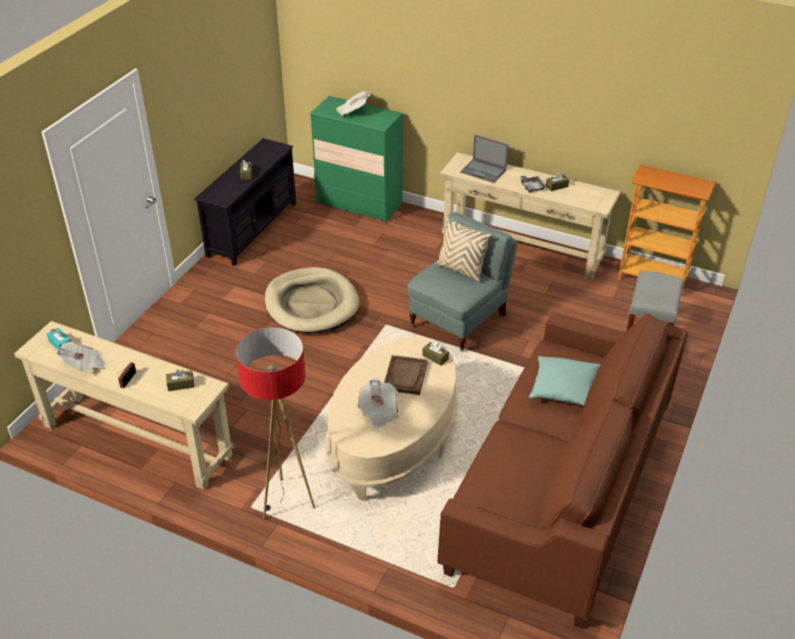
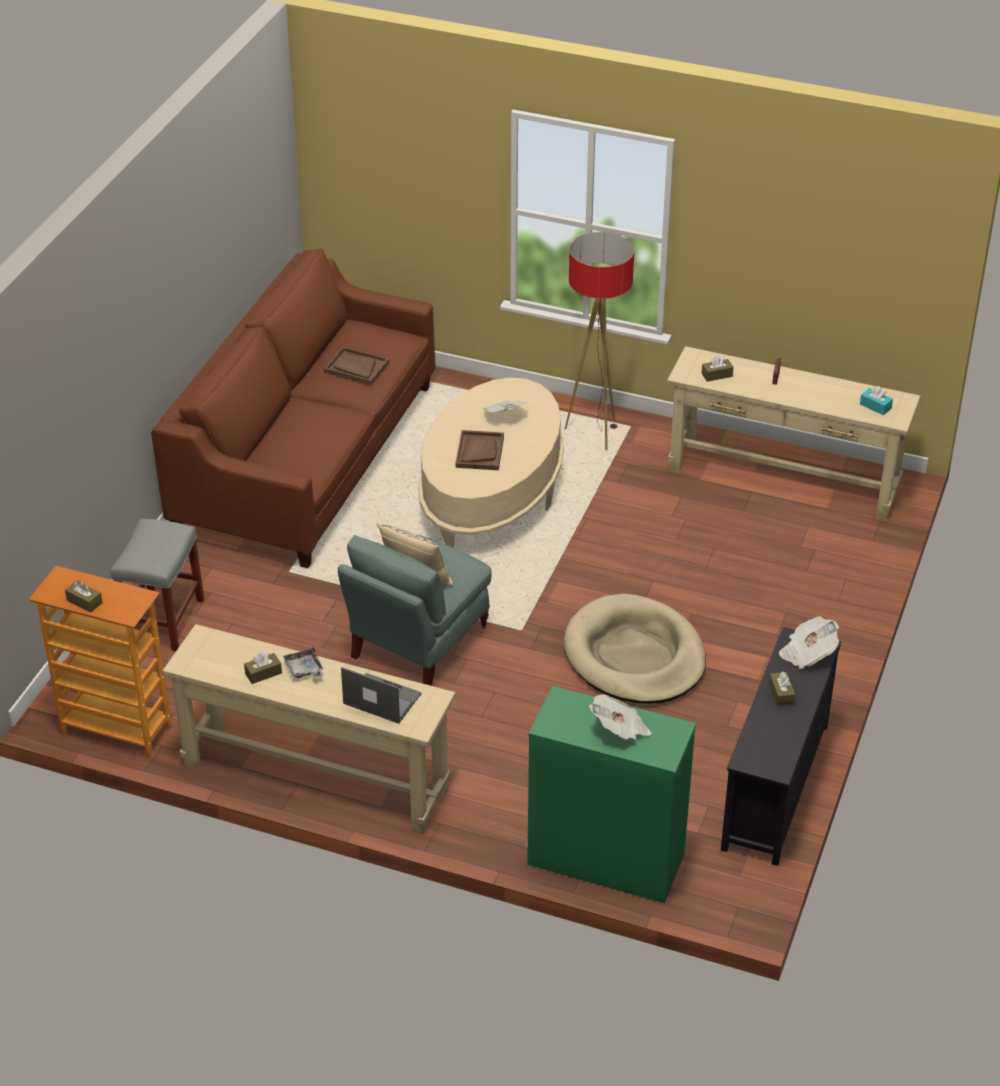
camera: 175 degrees right, 0 degrees up
newspaper [55,341,107,371] -> newspaper moved to [779,616,839,669]
brown tissue box [422,342,449,366] -> brown tissue box moved to [65,581,102,613]
turquoise pillow [529,356,601,406] -> none
none -> brown tray [324,347,389,385]

